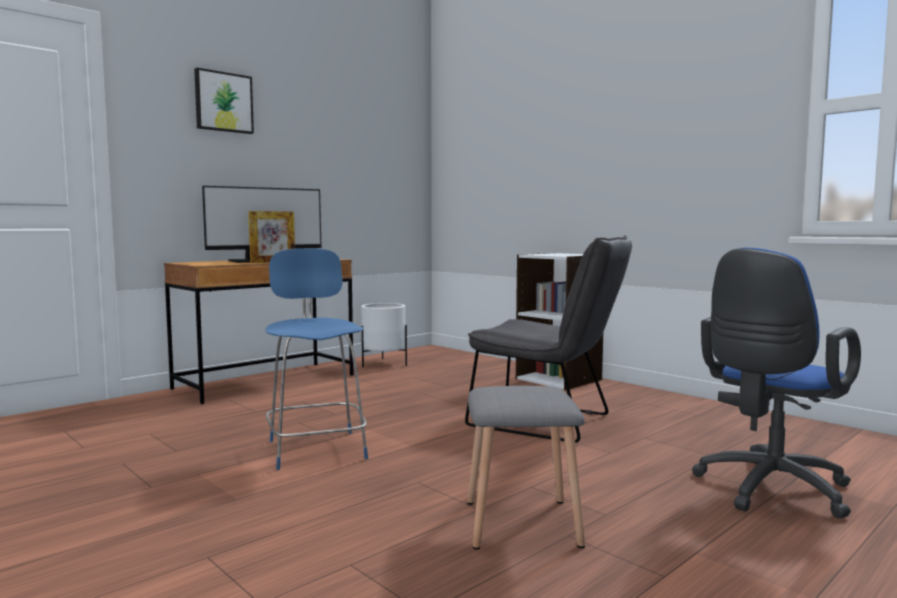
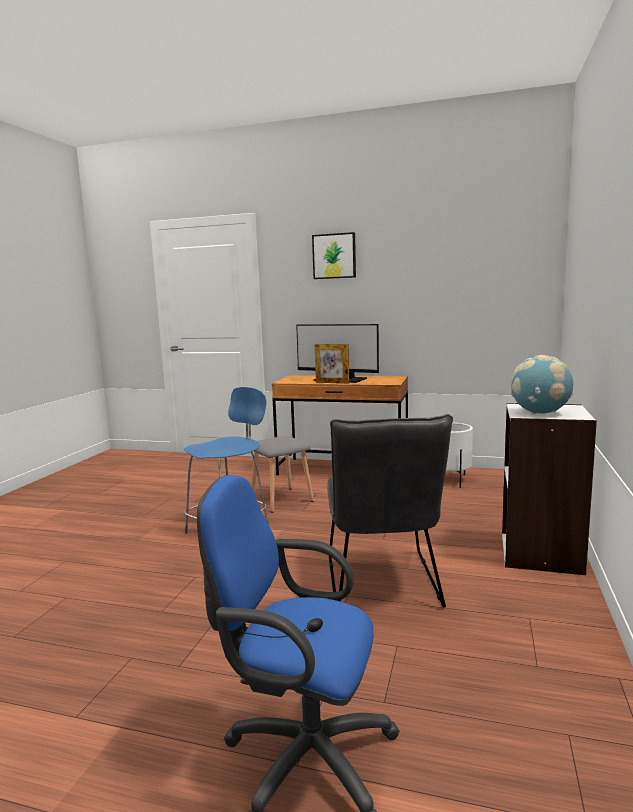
camera: 60 degrees right, 5 degrees up
grey stool [467,386,585,550] -> grey stool moved to [251,436,314,513]
none -> globe [511,355,573,414]

